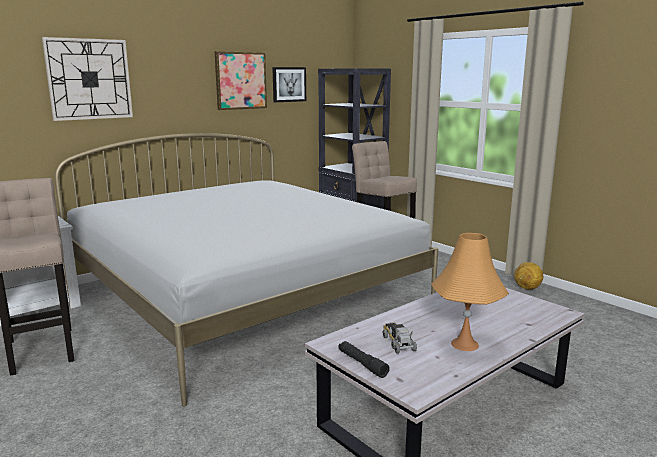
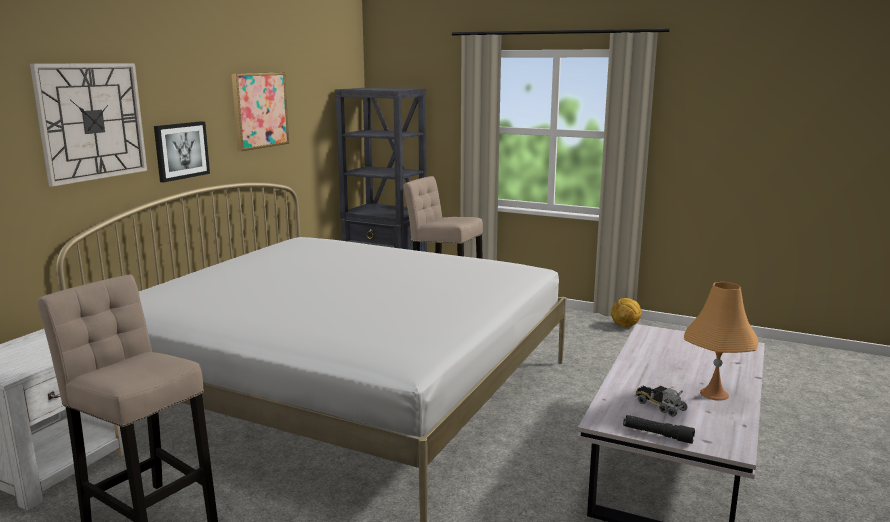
camera: 25 degrees left, 0 degrees up
picture [272,67,306,102] -> picture moved to [154,121,210,183]

